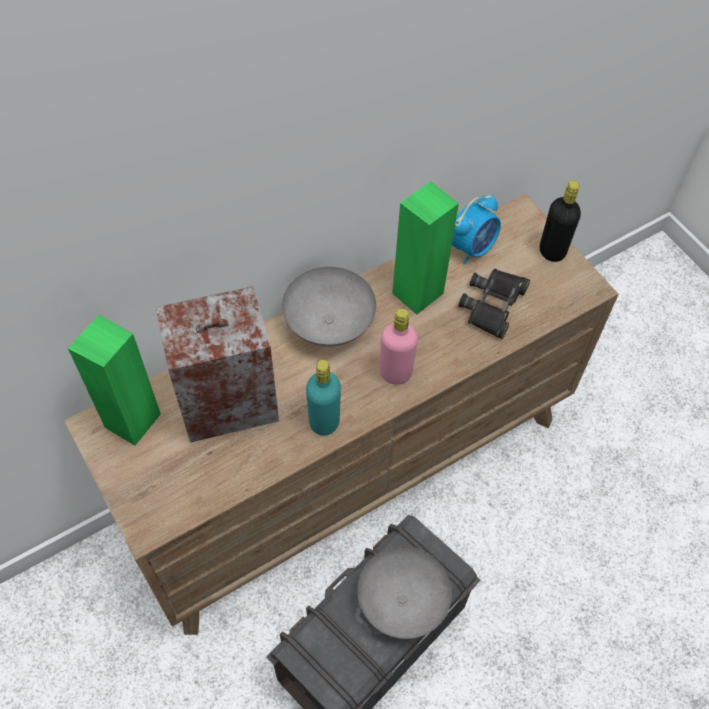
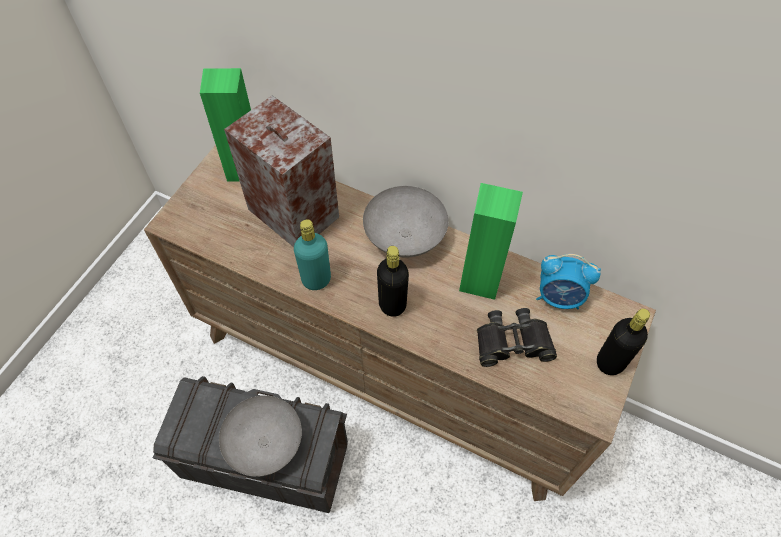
camera: 60 degrees right, 0 degrees up
pink bottle [380,308,418,385] -> black bottle [377,246,409,317]

